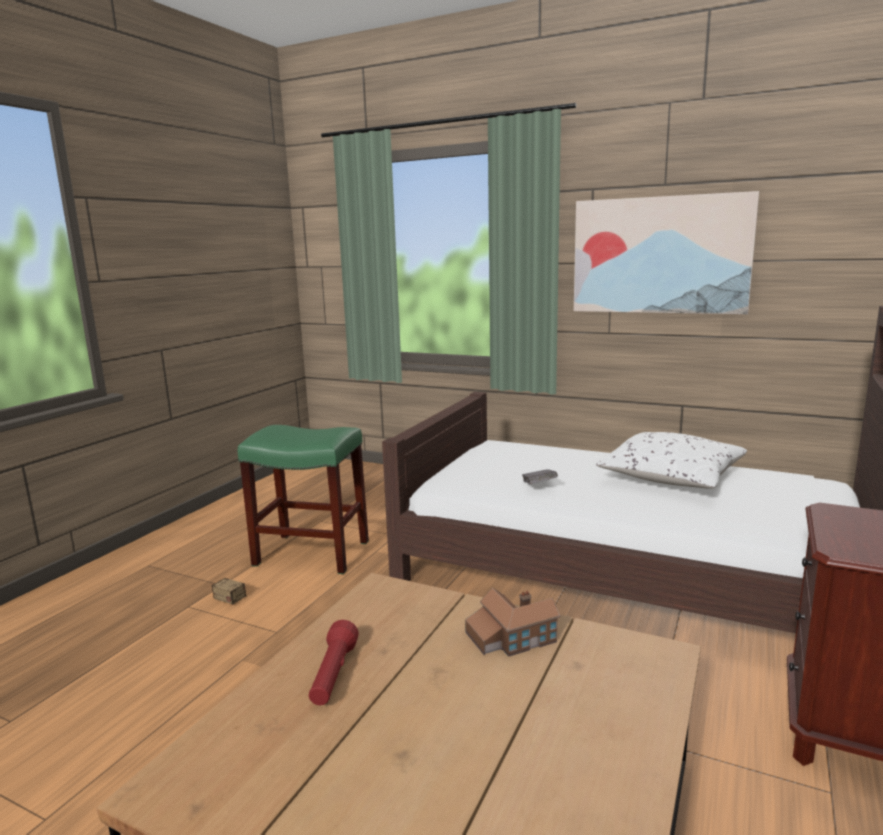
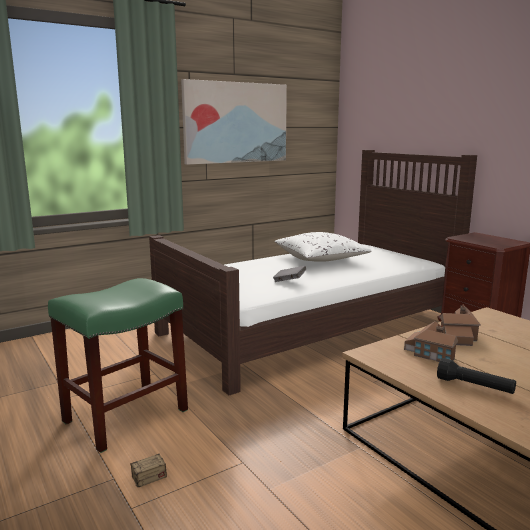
camera: 60 degrees left, 0 degrees up
red flashlight [309,620,359,705] -> black flashlight [437,358,516,394]
none -> toy house [404,321,458,362]

